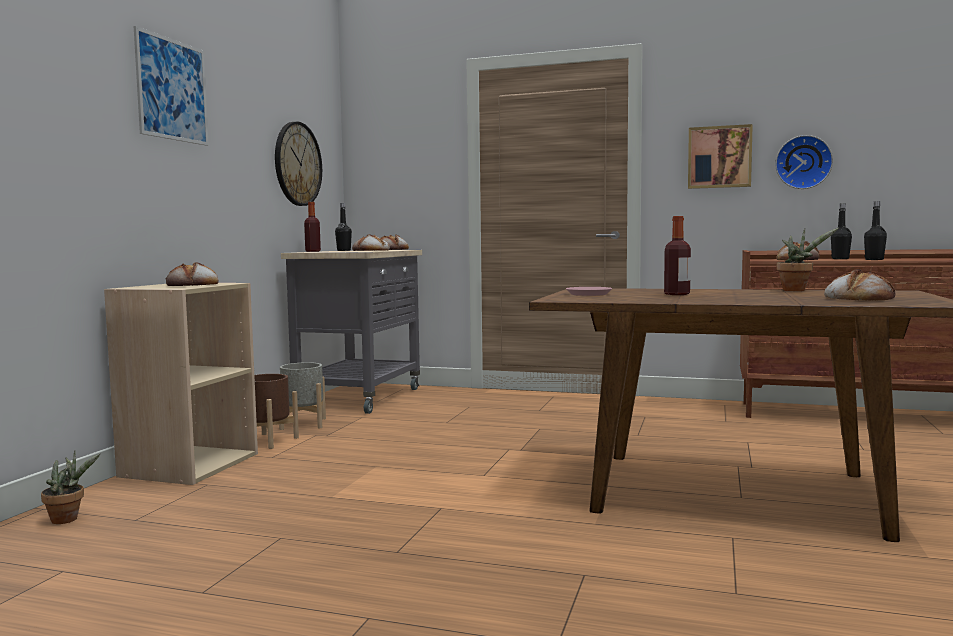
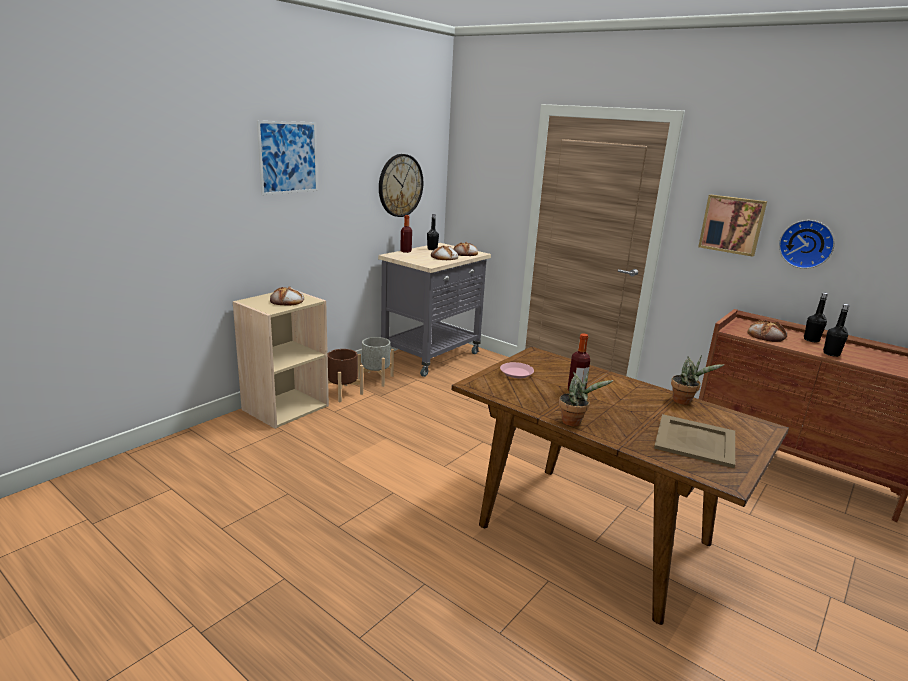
camera: 20 degrees right, 15 degrees up
potted plant [41,450,100,524] -> potted plant moved to [559,371,614,426]
bread [824,269,895,300] -> beige tray [654,414,735,468]

